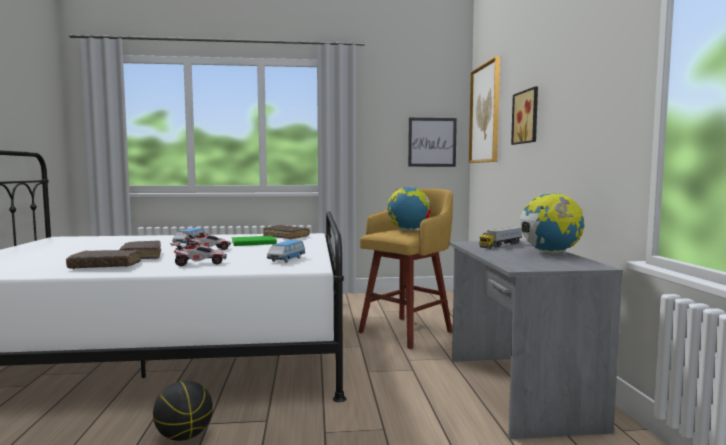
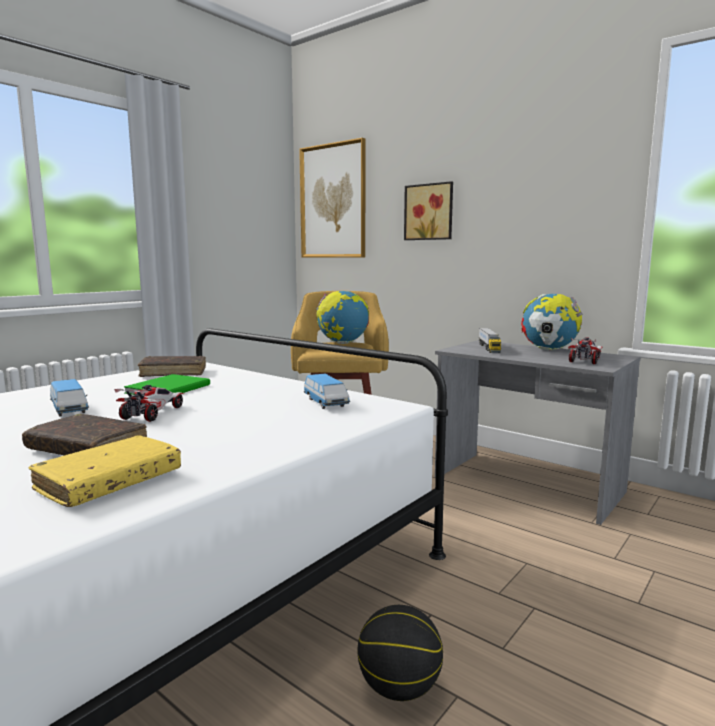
camera: 45 degrees left, 5 degrees up
brown book [66,249,141,269] -> yellow book [29,435,181,507]
toy car [170,241,227,266] -> toy car moved to [568,337,603,364]
picture [408,118,457,167] -> none

